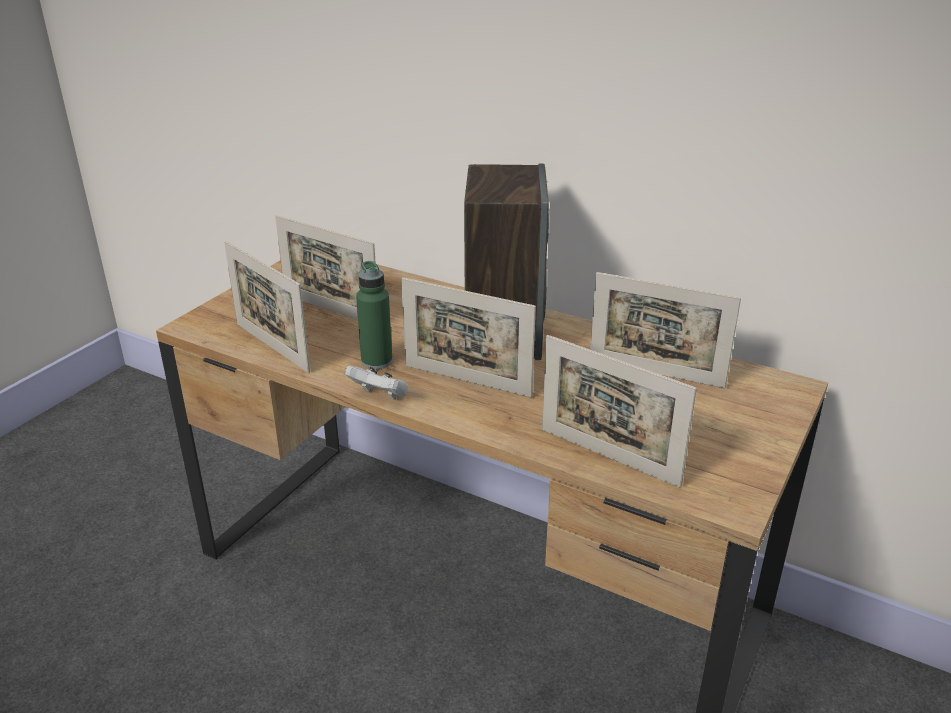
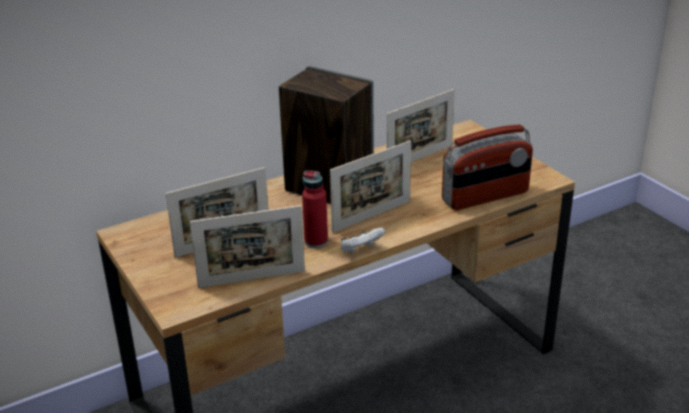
camera: 60 degrees left, 0 degrees up
green bottle [356,261,393,369] -> red bottle [302,170,328,248]
picture frame [542,335,697,488] -> radio [442,125,533,210]

